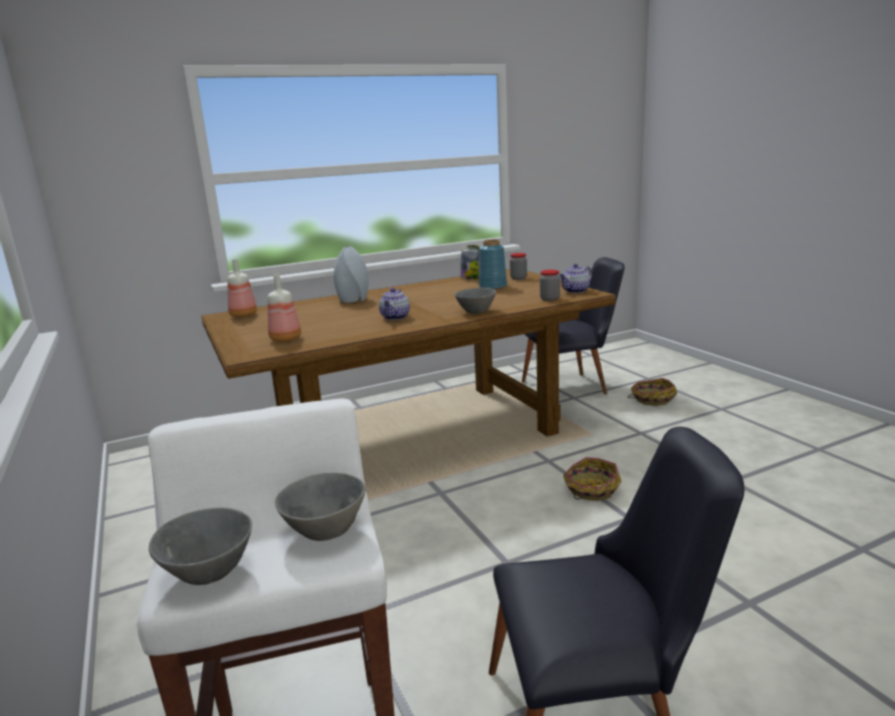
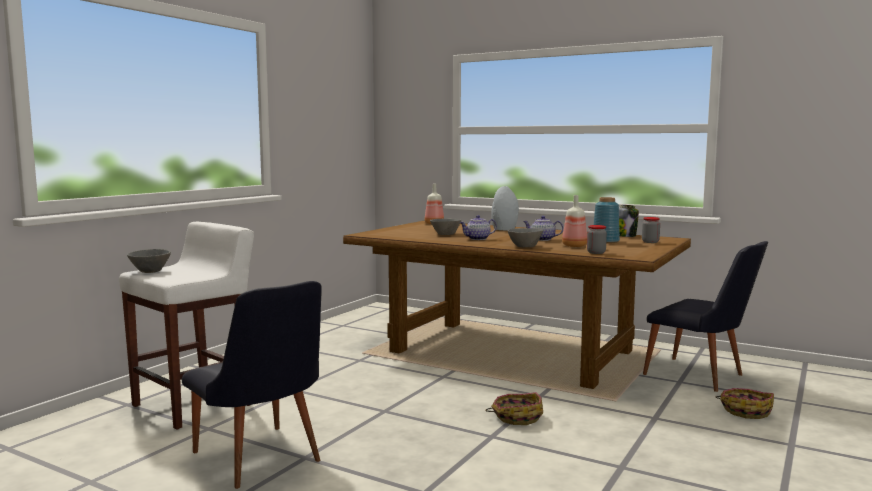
camera: 55 degrees right, 10 degrees down
bottle [268,274,301,342] -> bottle moved to [562,195,587,247]
grey bowl [275,473,366,541] -> grey bowl moved to [430,219,461,235]
teapot [559,264,592,293] -> teapot moved to [523,216,564,241]

